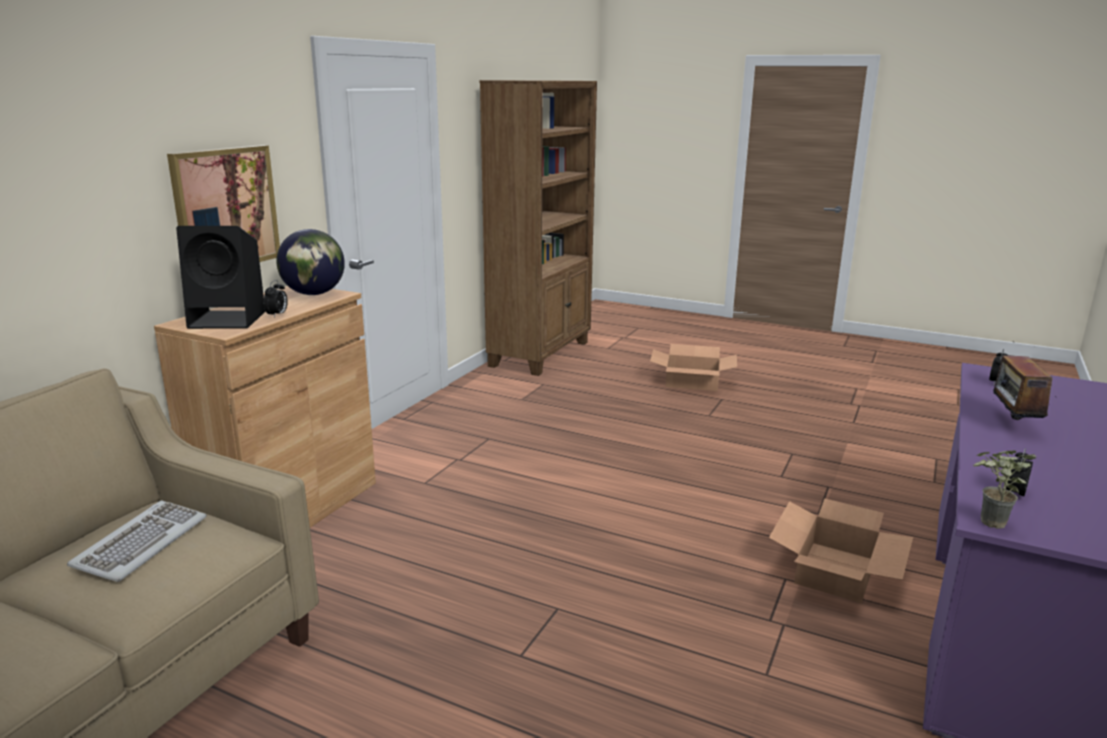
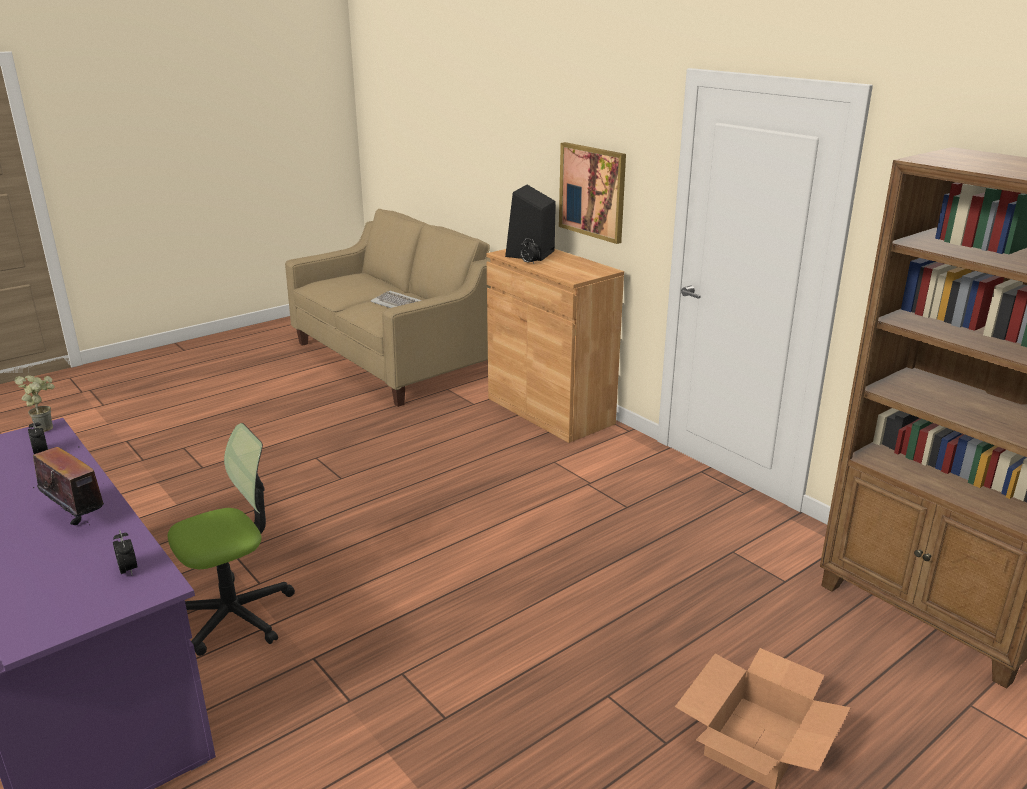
camera: 115 degrees right, 5 degrees up
globe [276,229,345,295] -> none
cardboard box [769,498,913,603] -> office chair [167,423,295,656]

